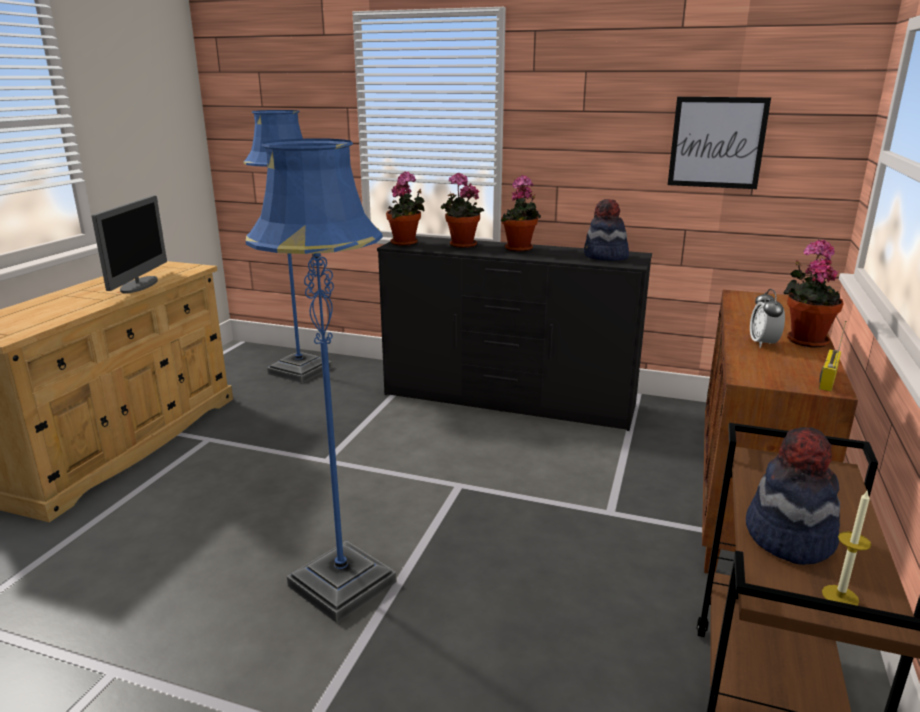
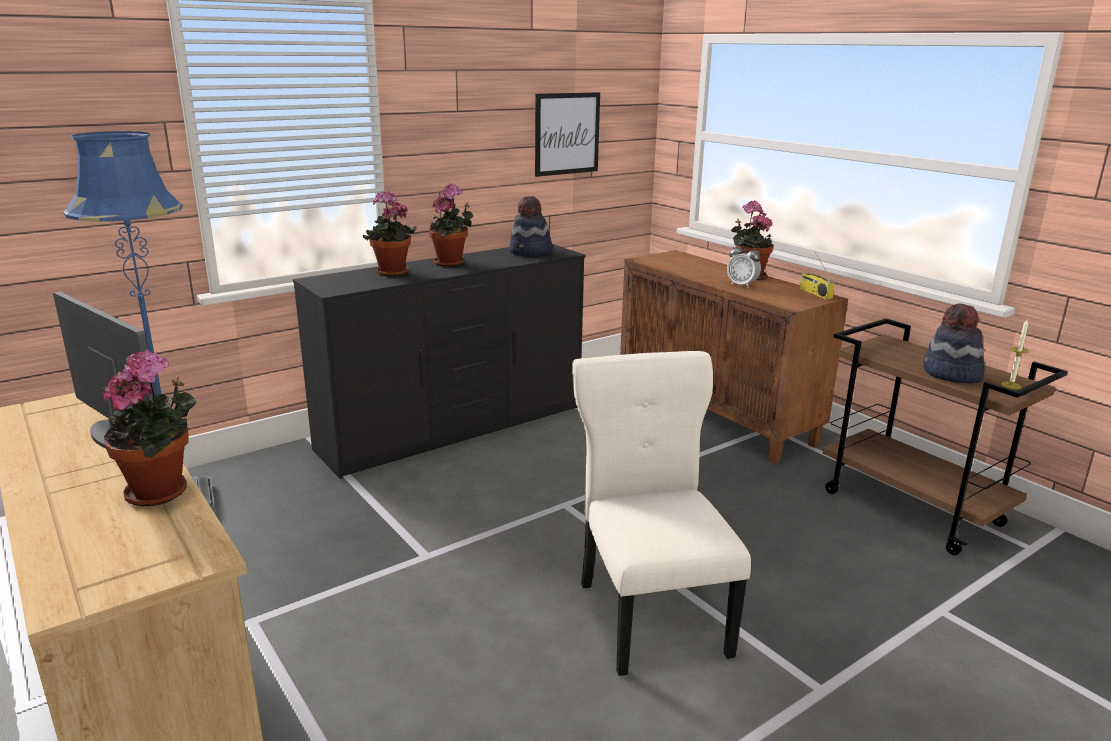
camera: 55 degrees left, 0 degrees up
blue floor lamp [246,138,397,623] -> beige chair [572,351,751,676]
potted plant [386,171,424,246] -> potted plant moved to [103,349,197,506]

